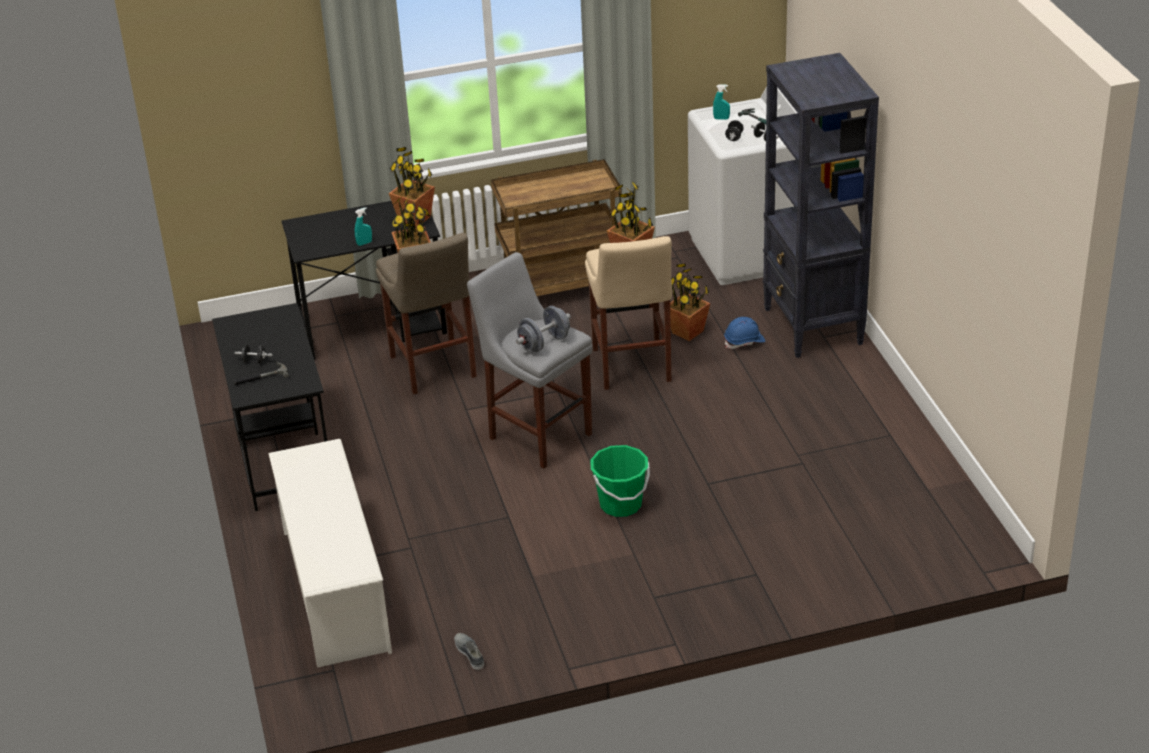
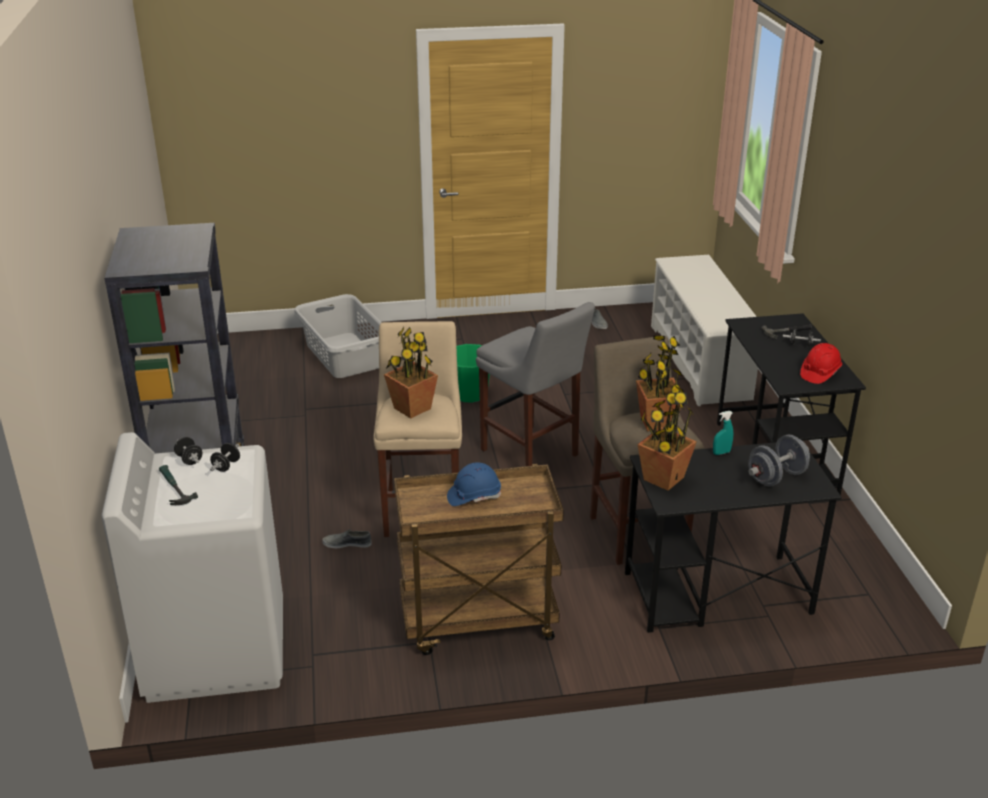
camera: 175 degrees left, 5 degrees down
grey dumbbell [516,306,571,352] -> grey dumbbell moved to [748,435,810,487]
potted plant [670,264,710,341] -> grey shoe [322,529,372,548]
turquoise spray bottle [713,84,730,120] -> none
blue hard hat [724,317,765,349] -> blue hard hat moved to [447,462,501,506]
none -> grey laundry basket [294,294,382,378]
none -> red hard hat [800,343,842,384]

